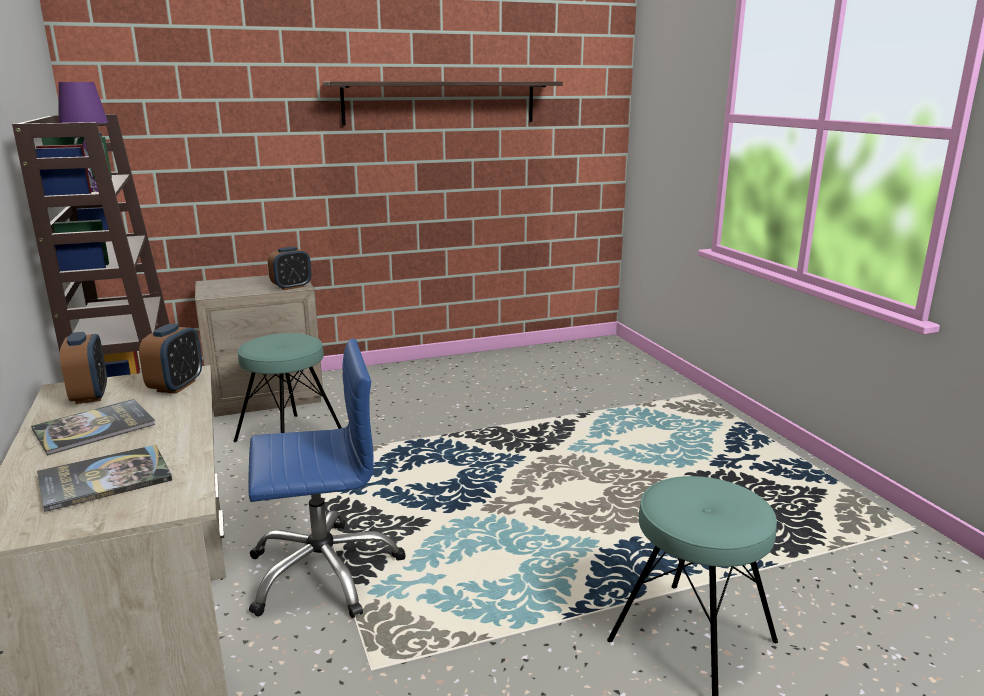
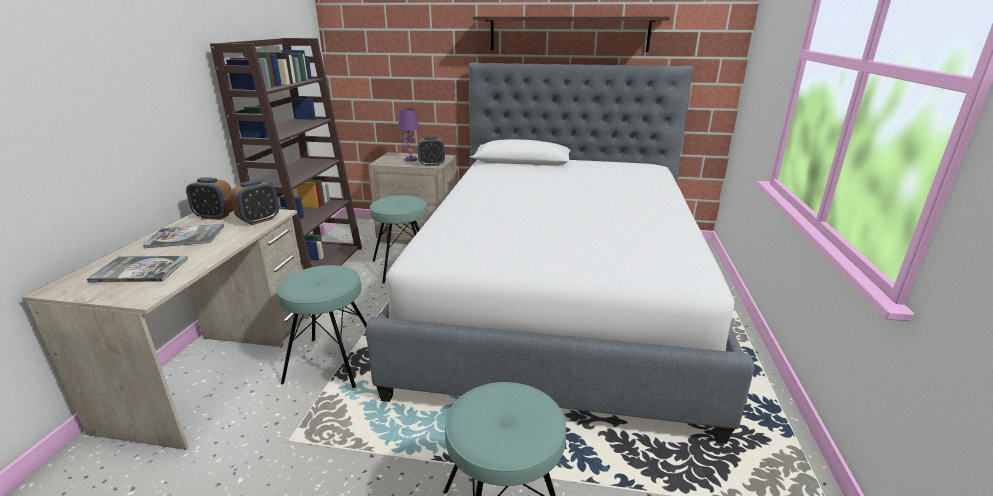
camera: 30 degrees right, 5 degrees up
purple table lamp [58,82,108,192] -> purple table lamp moved to [398,108,419,161]
alarm clock [60,332,107,404] -> alarm clock turned 90 degrees clockwise [186,177,233,220]
blue office chair [248,338,406,618] -> turquoise stool [277,265,367,388]
none -> bed [366,63,754,444]

